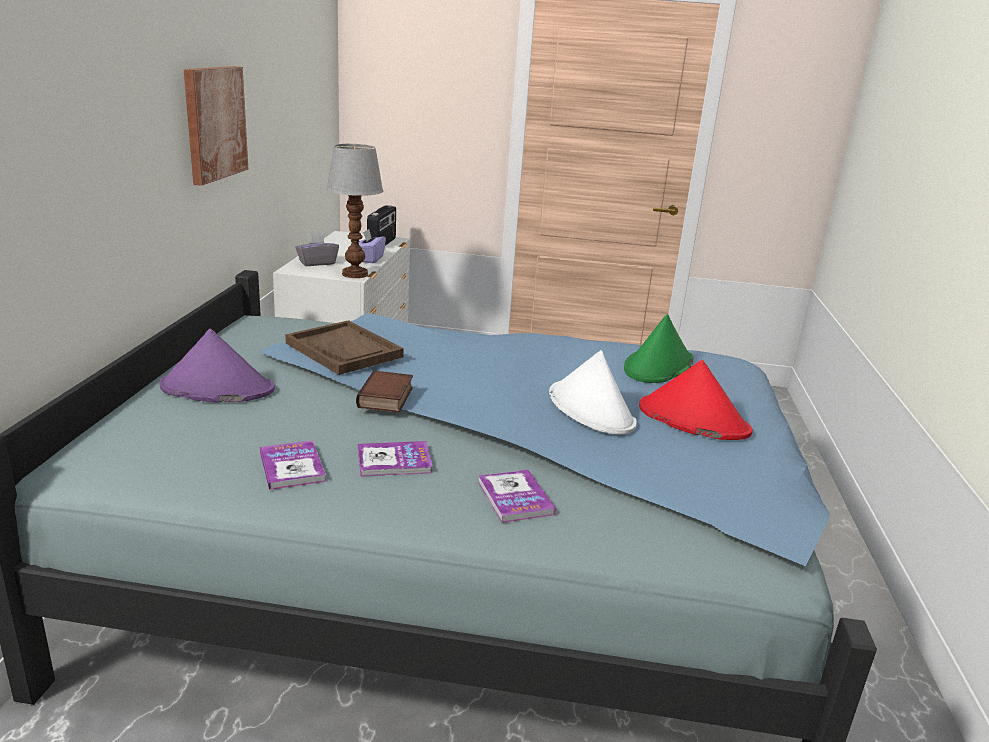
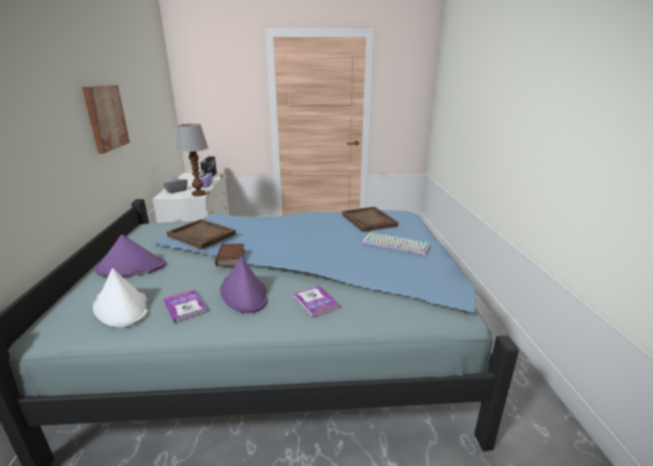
camera: 10 degrees left, 0 degrees up
book [358,441,433,477] -> purple hat [220,256,267,313]
white hat [549,350,637,435] -> white hat moved to [93,268,148,327]
green hat [624,314,694,383] -> brown tray [342,206,398,232]
red hat [639,360,753,440] -> keyboard [362,232,430,256]

